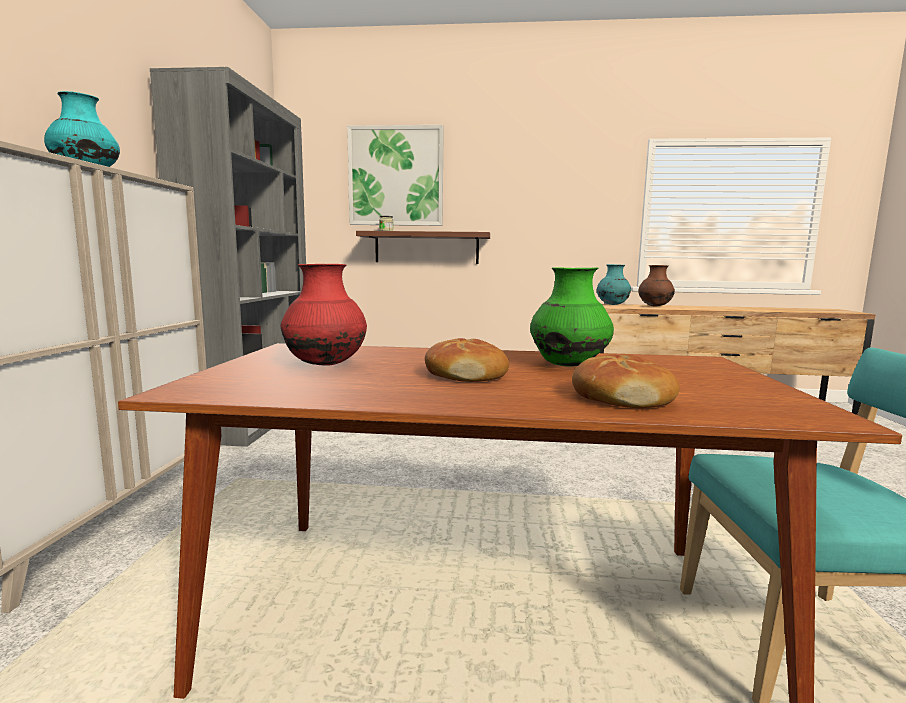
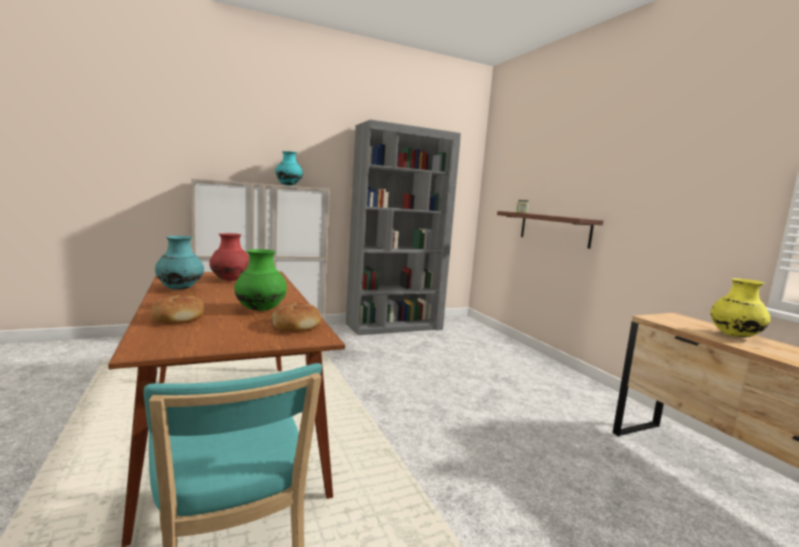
camera: 60 degrees right, 0 degrees up
picture [347,125,444,226] -> none
bread [425,338,509,382] -> bread moved to [272,303,321,332]
turquoise vase [597,264,631,305] -> turquoise vase moved to [155,236,204,290]
brown vase [639,265,675,307] -> yellow vase [710,278,770,337]

